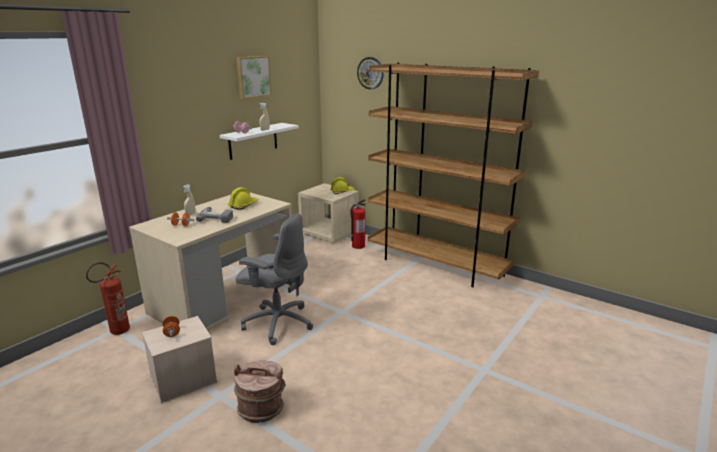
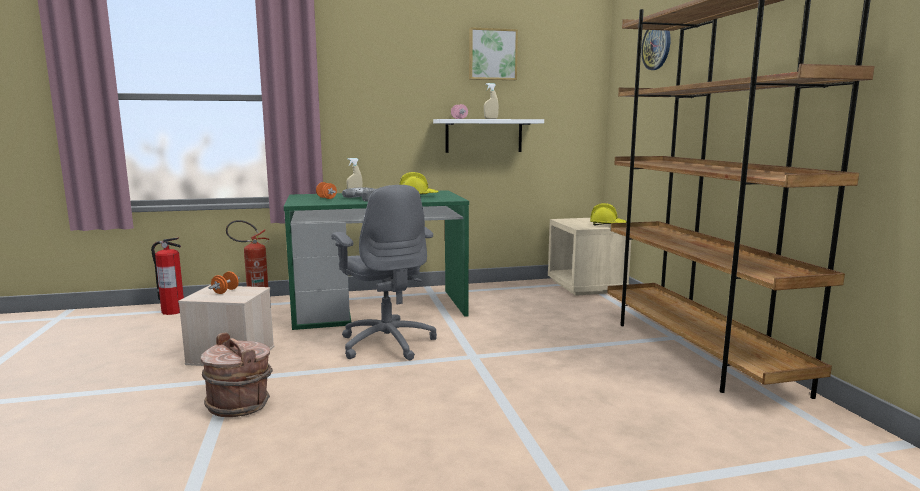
camera: 40 degrees right, 10 degrees down
beige desk [129,192,292,331] -> green desk [284,190,469,330]
fire extinguisher [350,199,366,249] -> fire extinguisher moved to [151,237,184,315]

